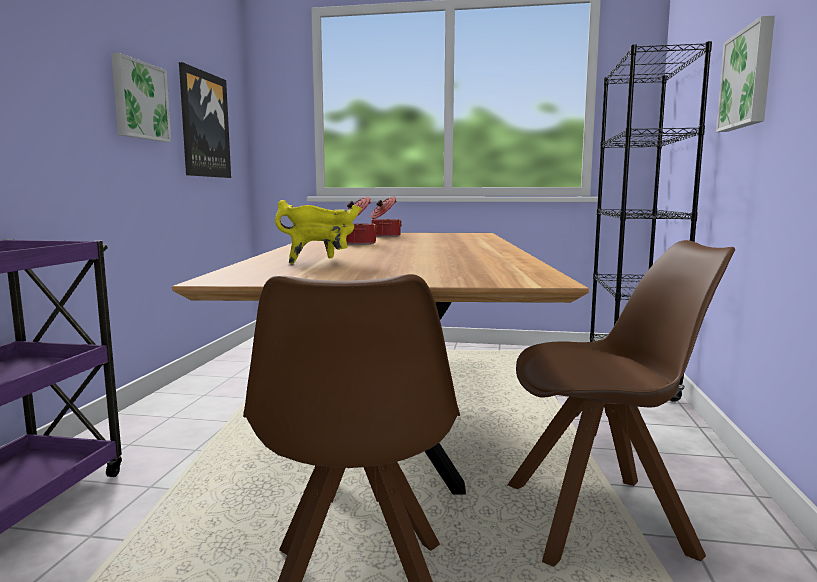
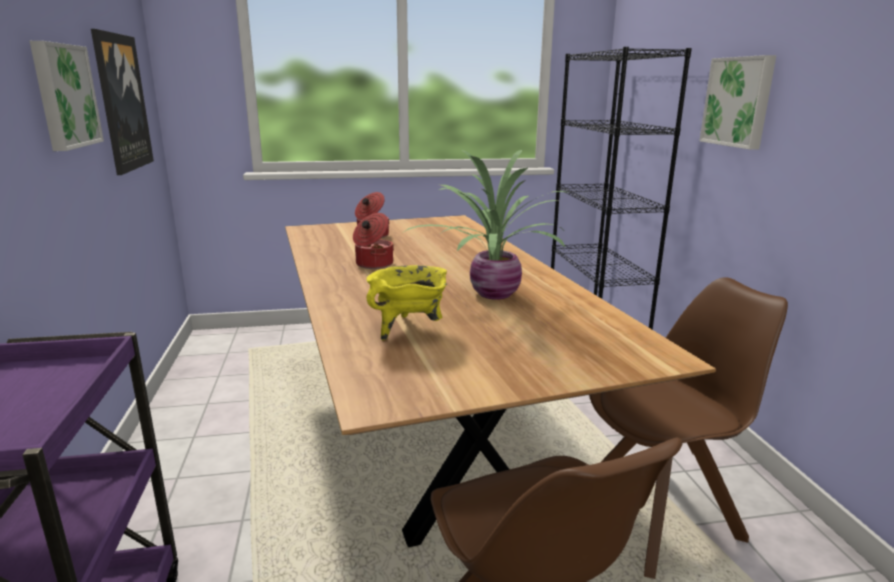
camera: 20 degrees left, 10 degrees up
none -> potted plant [402,150,566,300]

